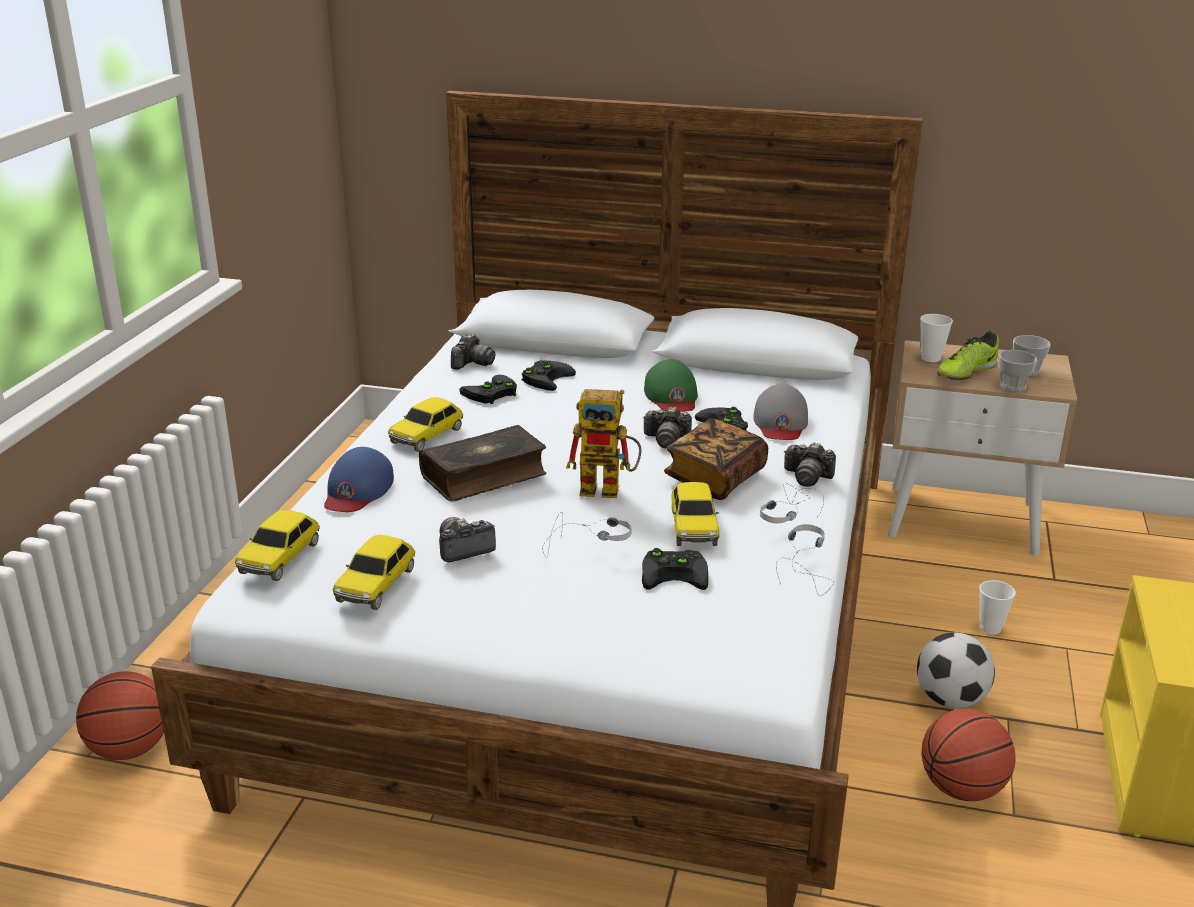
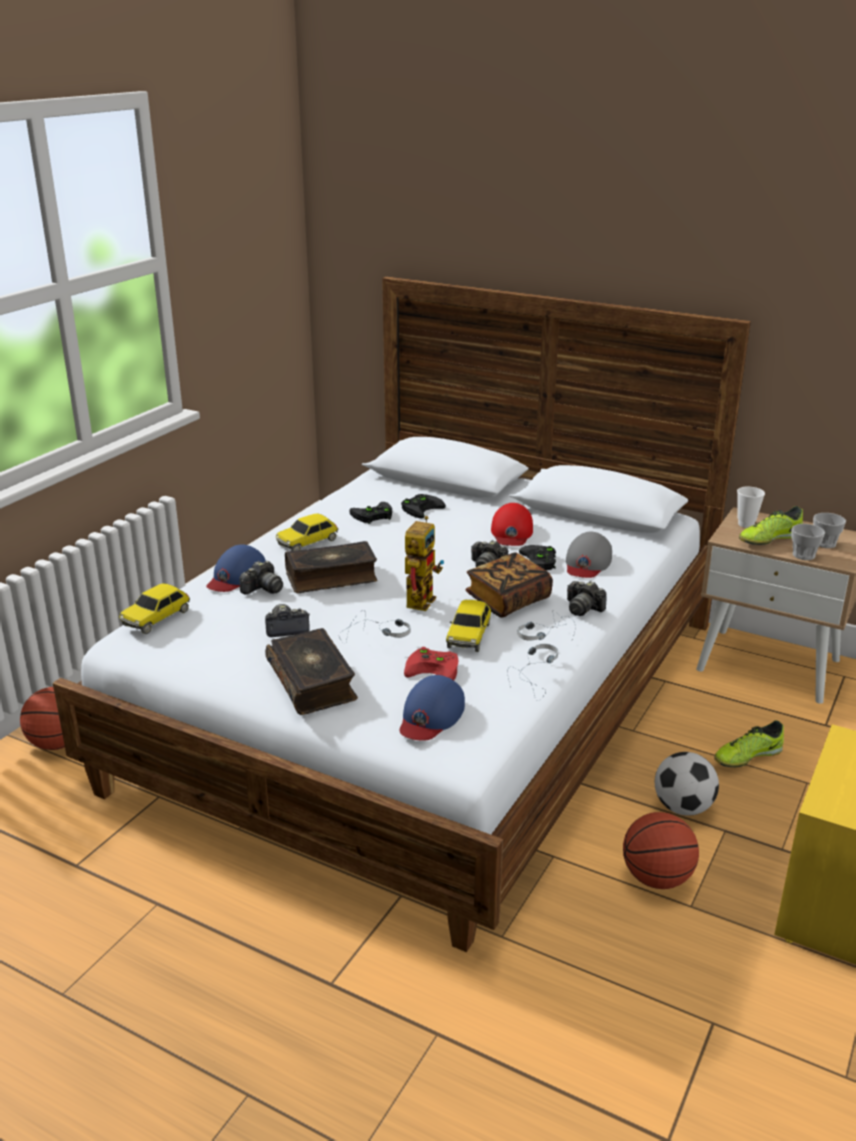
camera: 15 degrees right, 0 degrees up
toy car [333,535,415,610] -> none
camera [451,334,495,370] -> camera moved to [240,561,283,594]
toy robot [566,389,642,498] -> toy robot turned 90 degrees counterclockwise [405,516,444,611]
black game controller [642,548,708,590] -> red game controller [404,647,458,681]
green cap [644,359,698,412] -> red cap [491,503,533,546]
cup [979,580,1016,634] -> shoe [714,720,784,767]
none -> book [265,628,358,715]
none -> blue cap [399,675,465,741]

